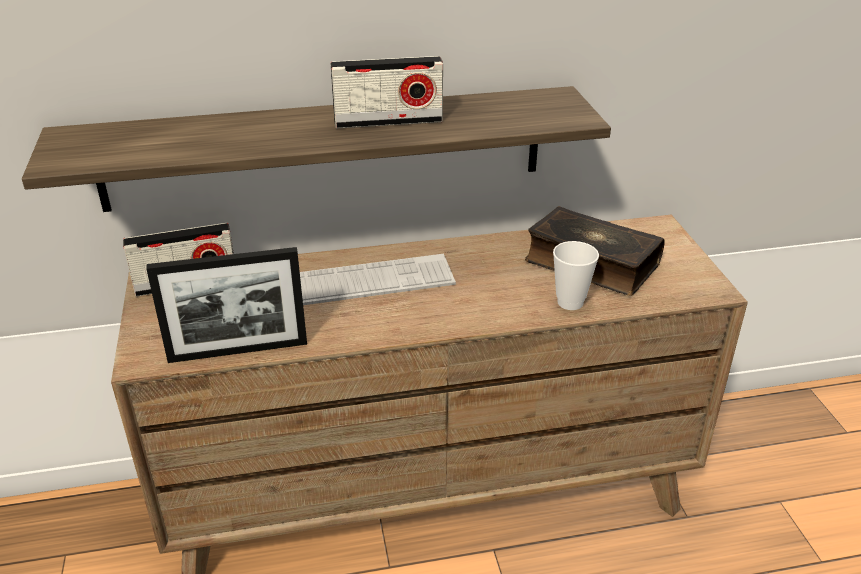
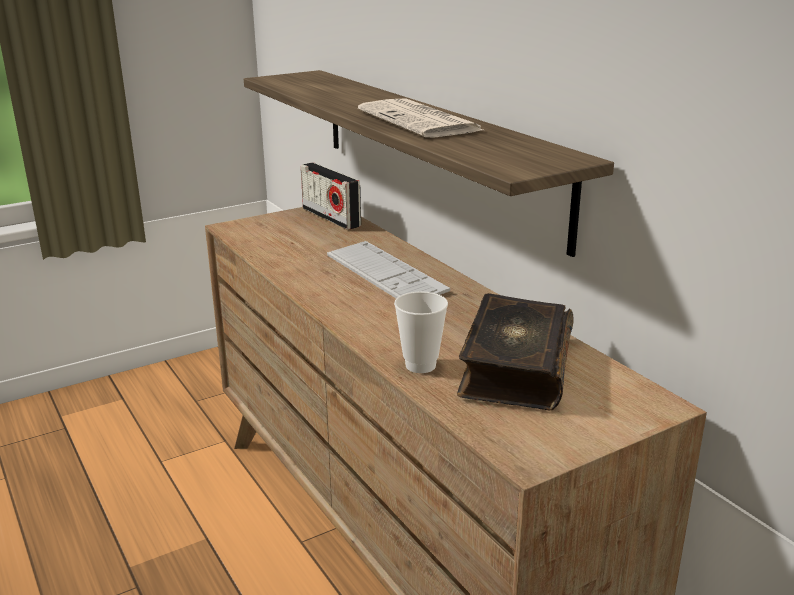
camera: 70 degrees right, 10 degrees down
picture frame [146,247,307,363] -> none
radio [331,56,443,128] -> newspaper [358,98,486,138]

